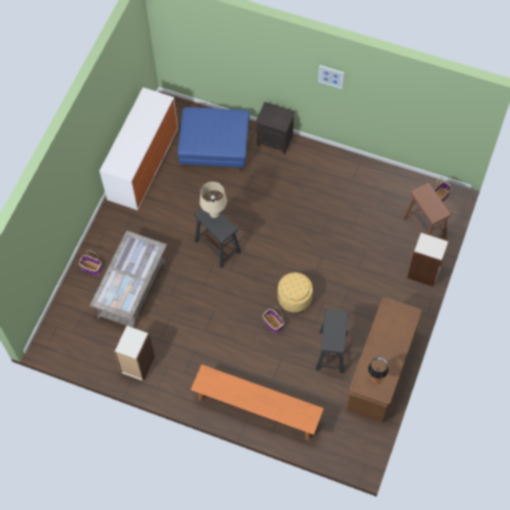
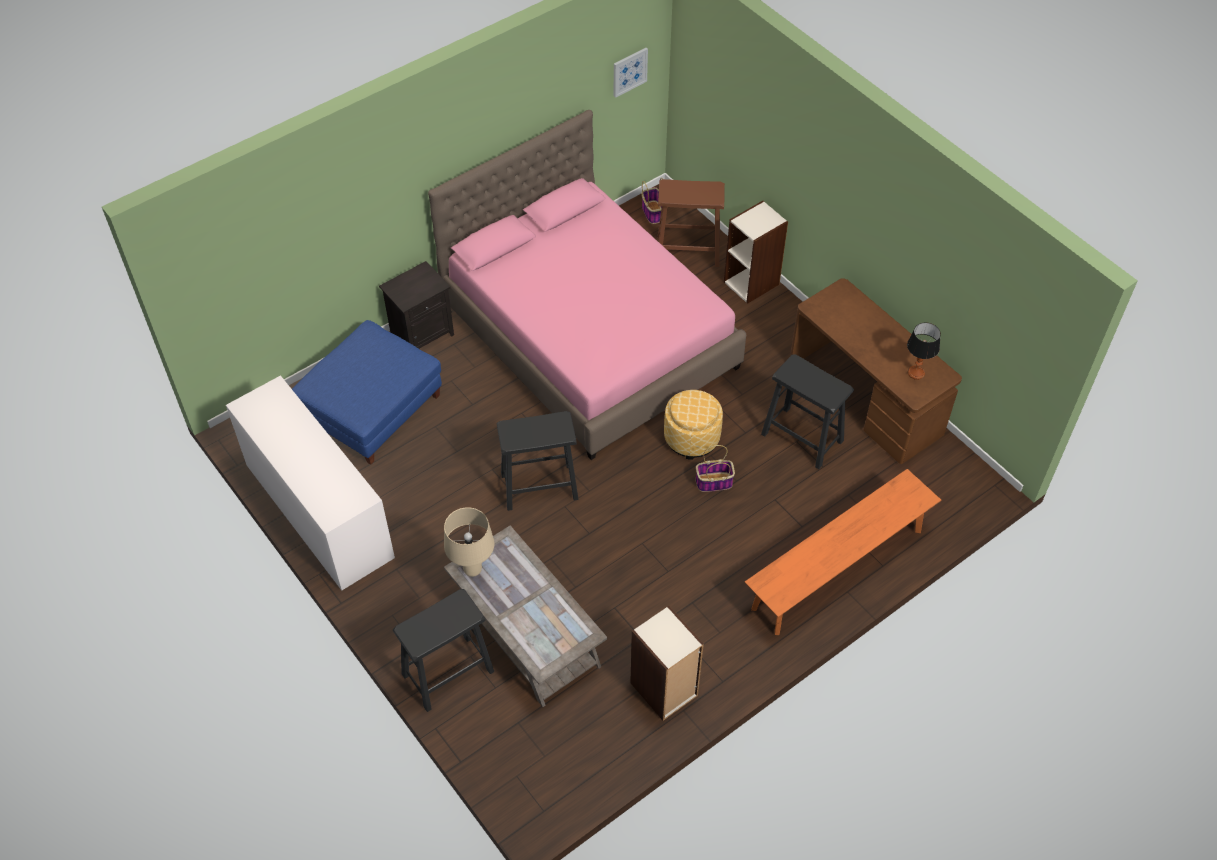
camera: 60 degrees left, 10 degrees down
basket [79,250,103,276] -> black stool [393,589,494,712]
beige table lamp [200,182,227,218] -> beige table lamp moved to [444,507,494,577]
picture [318,65,345,89] -> picture moved to [614,48,648,98]
none -> pink bed [428,110,746,460]

